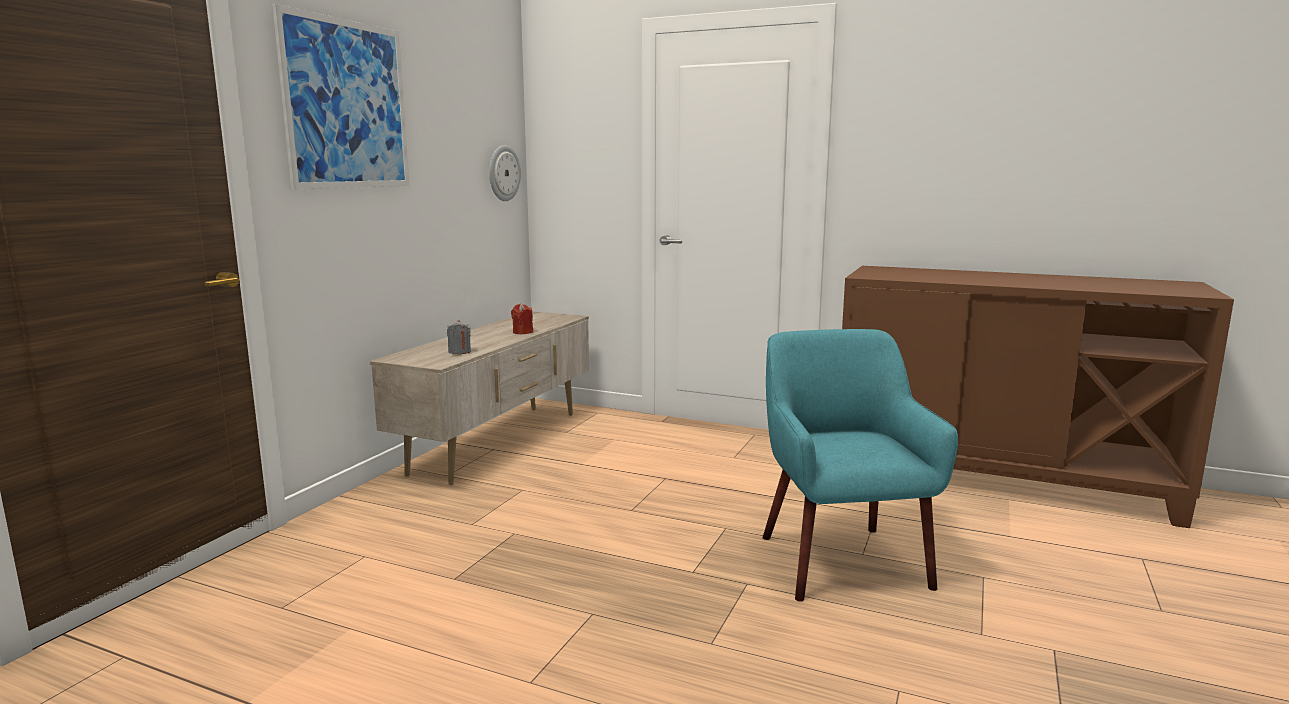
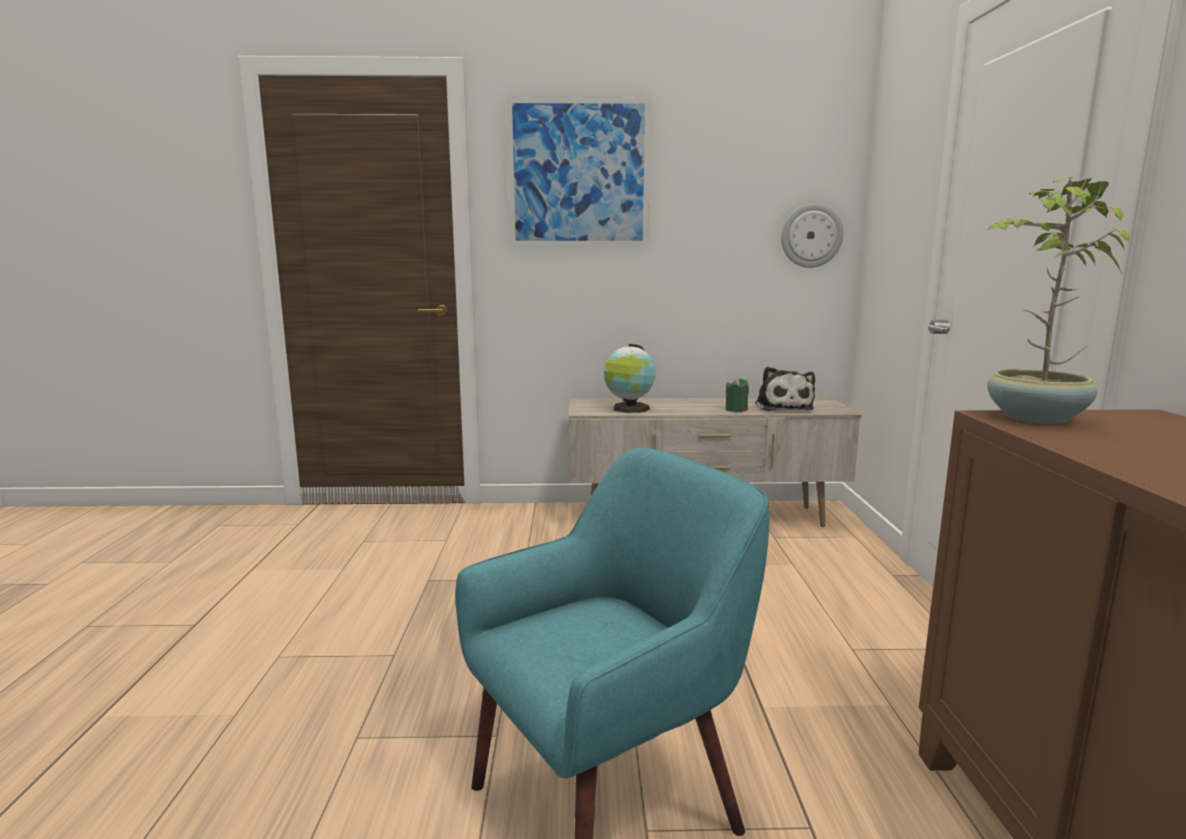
camera: 65 degrees right, 0 degrees up
grey candle [447,320,471,354] -> globe [604,344,656,413]
red candle [511,303,533,334] -> green candle [726,378,749,412]
none -> plush toy [755,367,815,411]
none -> potted plant [987,177,1129,424]

